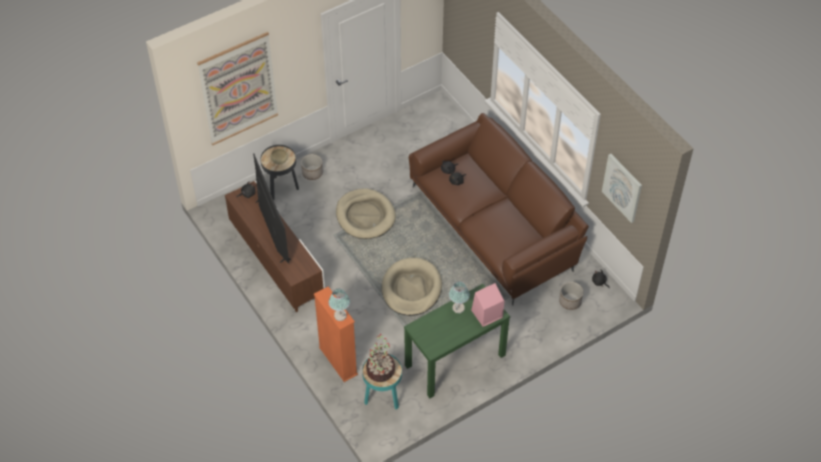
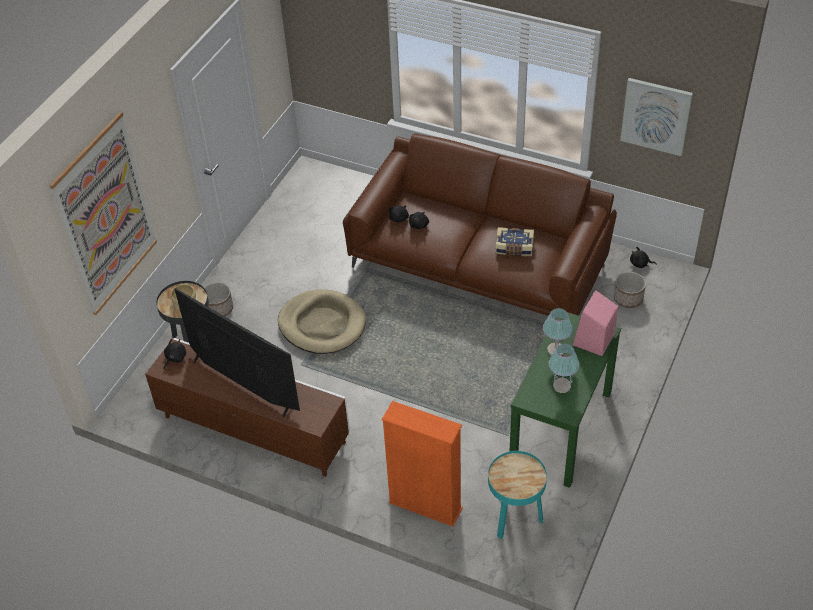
camera: 30 degrees left, 5 degrees down
table lamp [329,288,350,321] -> table lamp moved to [549,344,580,393]
potted plant [366,334,395,382] -> none
beige dog bed [382,258,442,316] -> none
none -> book [496,227,534,256]

